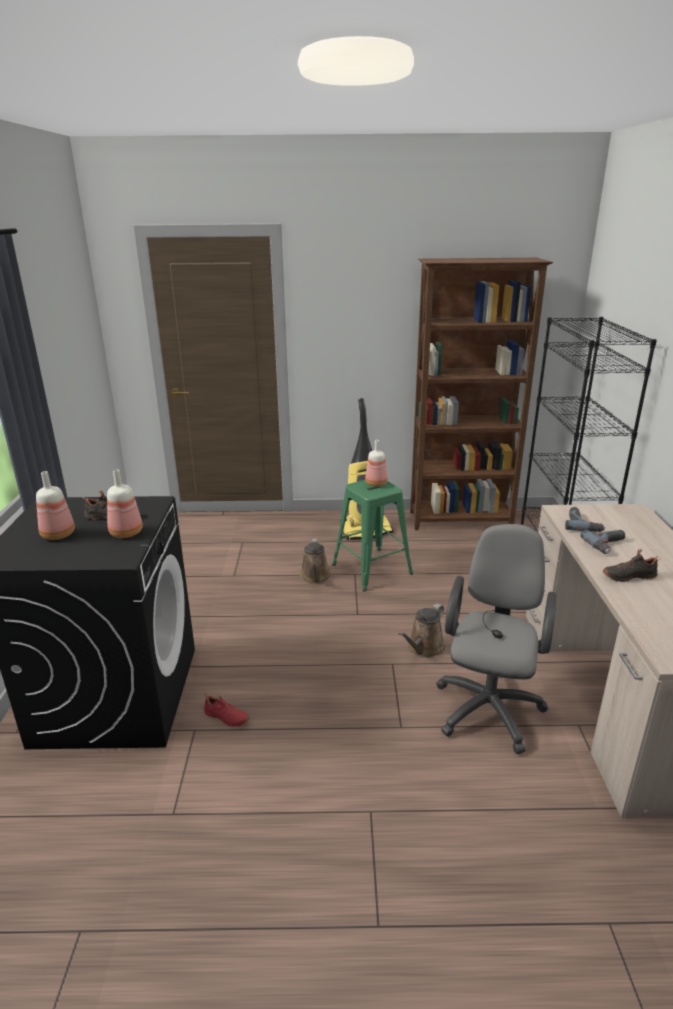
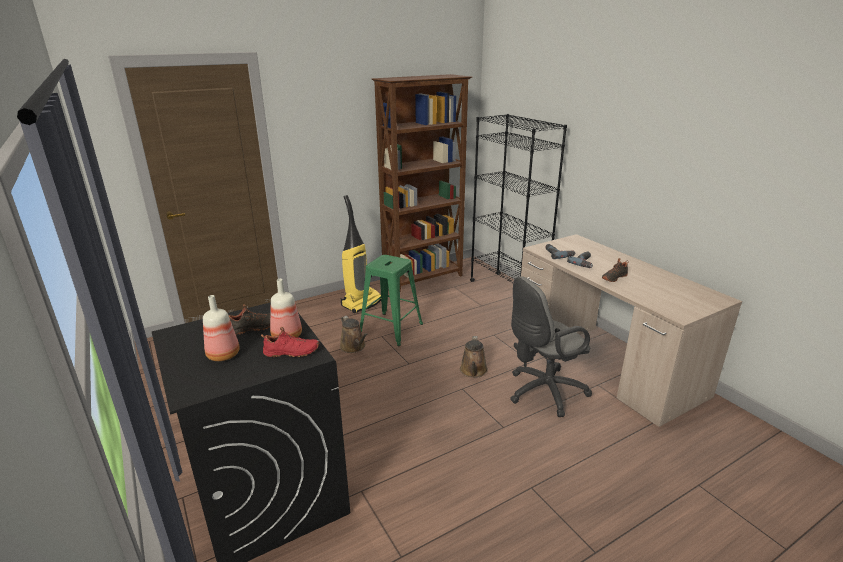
camera: 30 degrees left, 0 degrees up
red shoe [204,694,249,727] -> red shoe moved to [261,327,319,357]
bottle [365,440,388,486] -> none
grey office chair [436,524,556,754] -> grey office chair turned 105 degrees counterclockwise [510,277,592,417]

